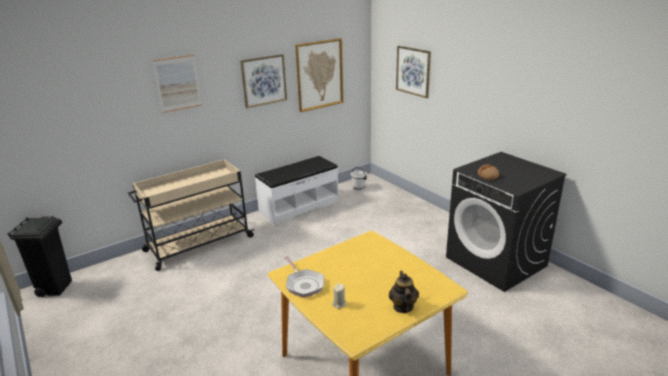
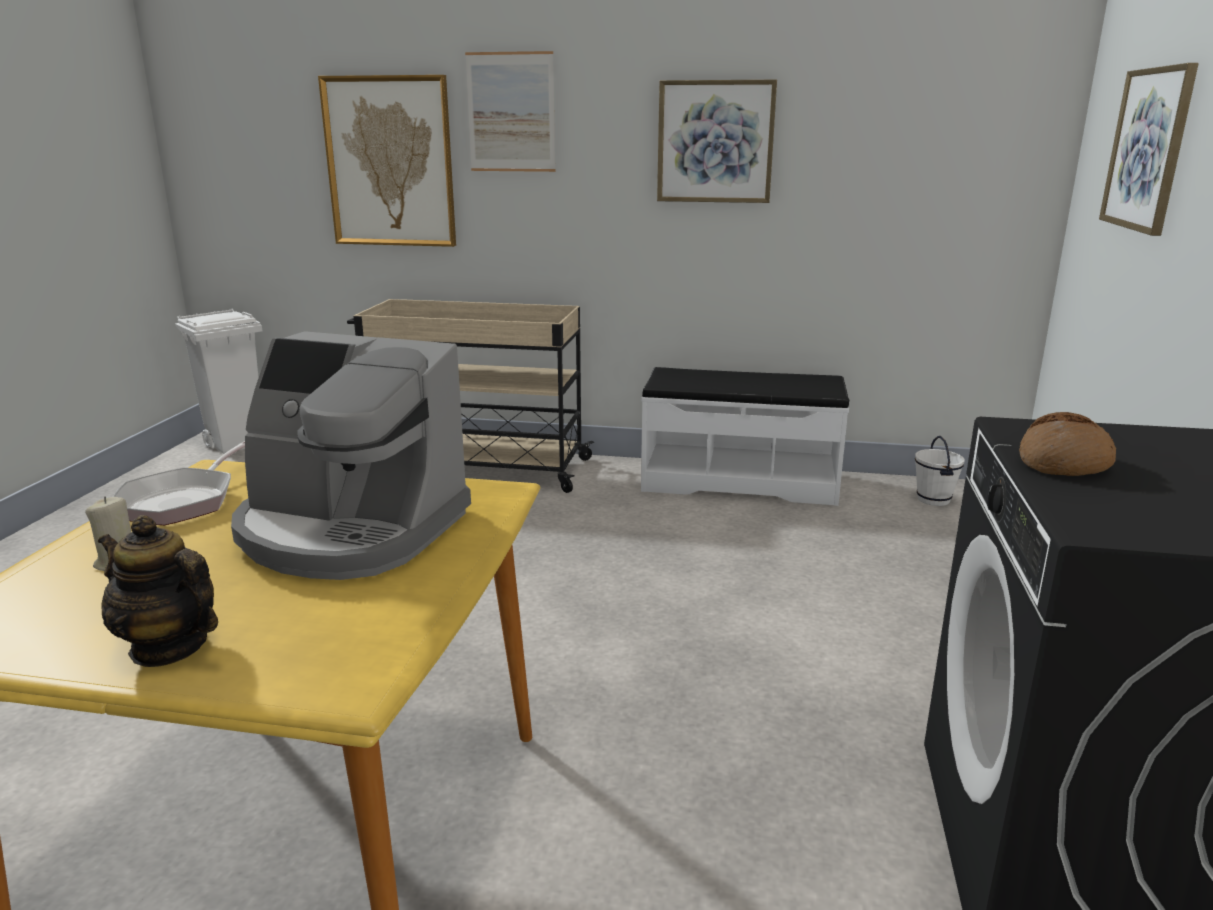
camera: 45 degrees right, 5 degrees down
black trash can [7,216,72,297] -> white trash can [175,308,262,454]
picture [295,38,343,112] -> picture moved to [318,75,456,247]
teapot [389,271,419,313] -> teapot turned 105 degrees counterclockwise [98,515,218,667]
none -> coffee machine [231,331,471,580]

